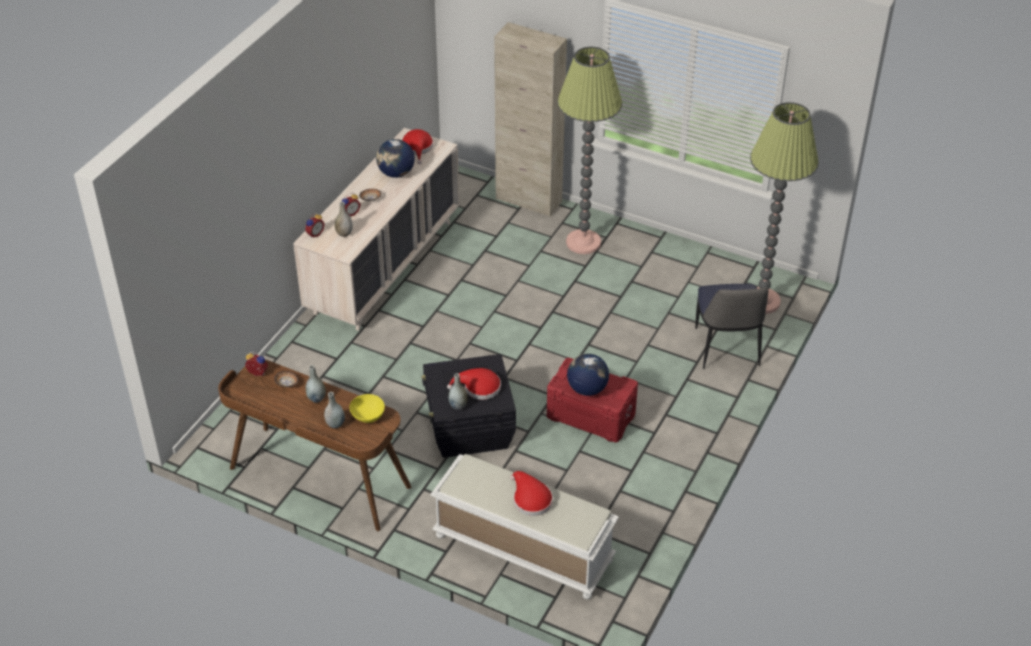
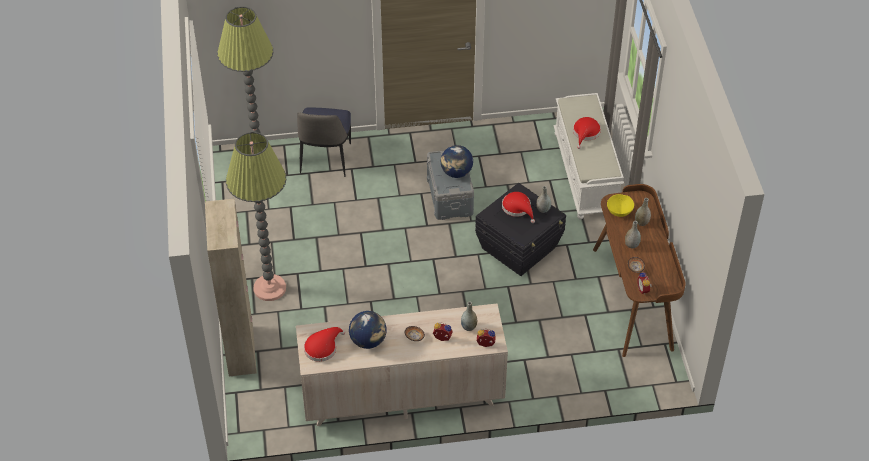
camera: 125 degrees left, 5 degrees up
red storage box [547,358,638,442] -> grey storage box [427,151,474,220]
chair [695,284,769,369] -> chair turned 135 degrees clockwise [297,107,351,177]

